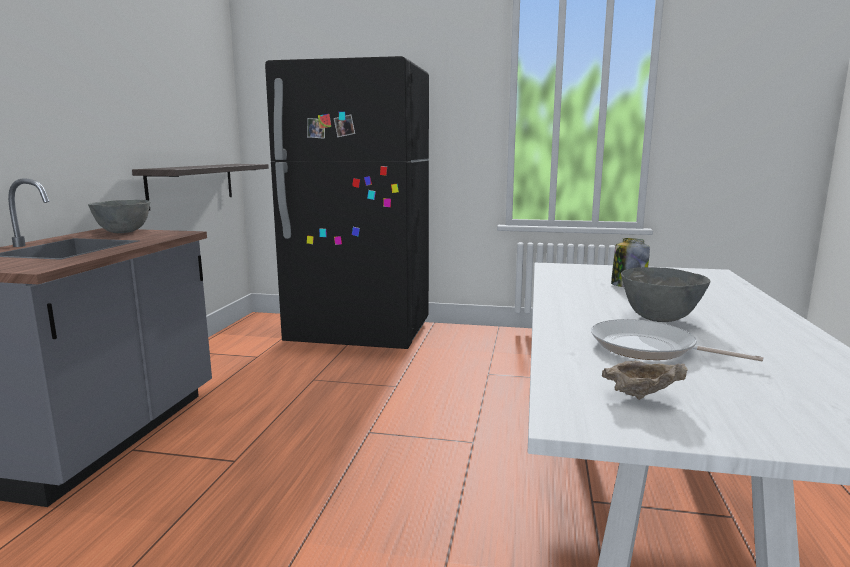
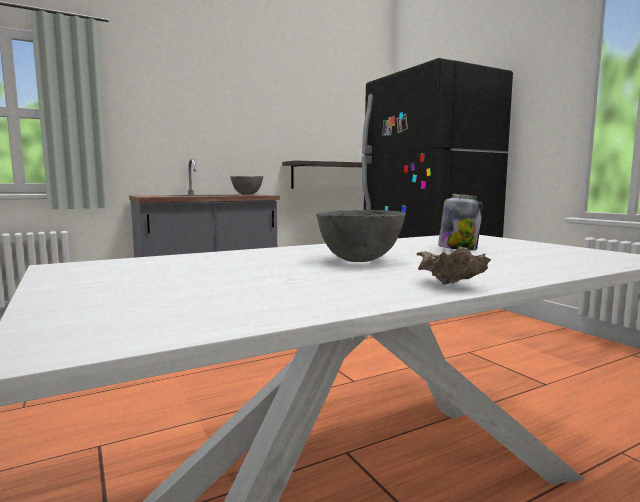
camera: 50 degrees right, 5 degrees down
frying pan [591,319,764,362] -> none
beige bowl [602,360,688,400] -> beige bowl moved to [416,247,491,285]

